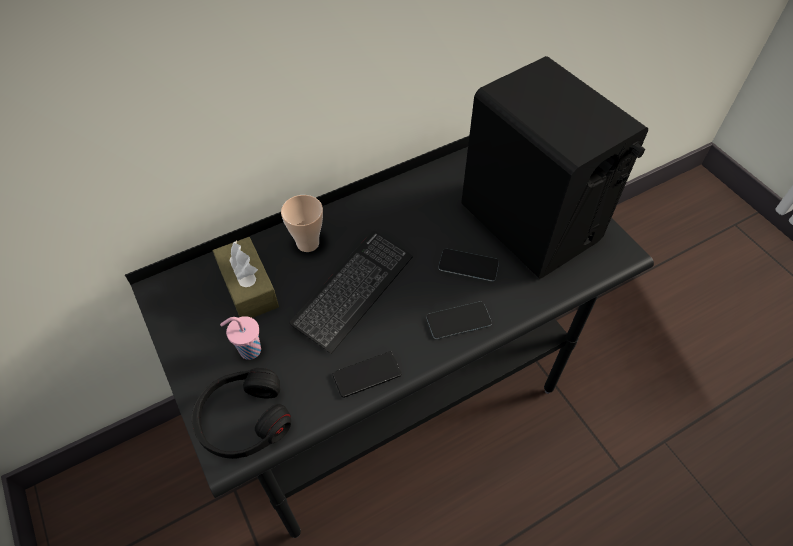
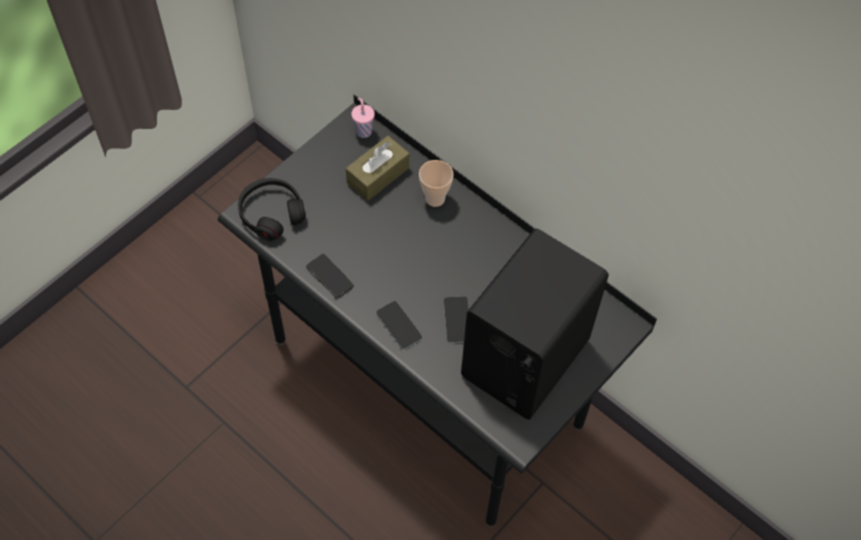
camera: 70 degrees right, 5 degrees up
pink cup [220,316,261,360] -> pink cup moved to [352,98,375,138]
keyboard [290,231,413,354] -> none

